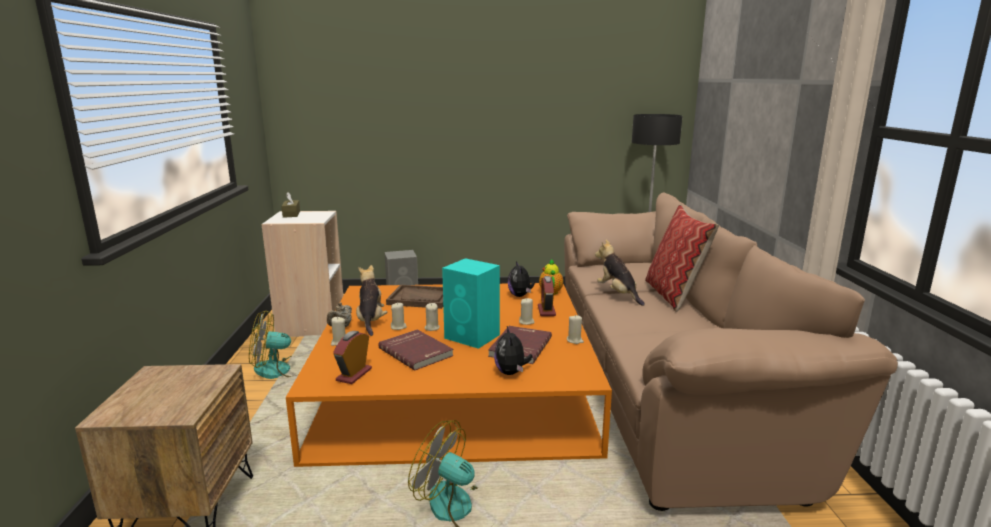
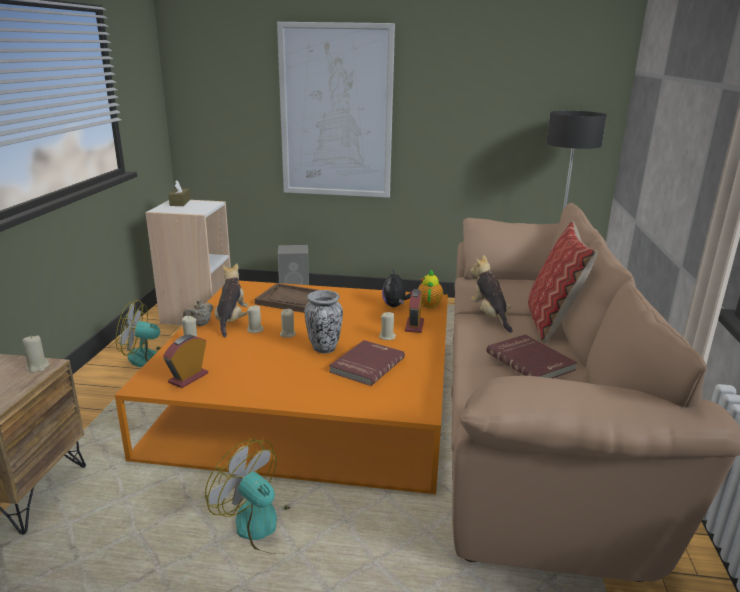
camera: 10 degrees right, 5 degrees up
red book [378,330,454,371] -> red book moved to [487,334,577,378]
turquoise speaker [442,258,500,349] -> vase [304,290,343,354]
plush toy [494,326,532,375] -> none
beige candle [567,315,584,344] -> beige candle moved to [22,335,49,372]
none -> picture [277,22,395,198]

